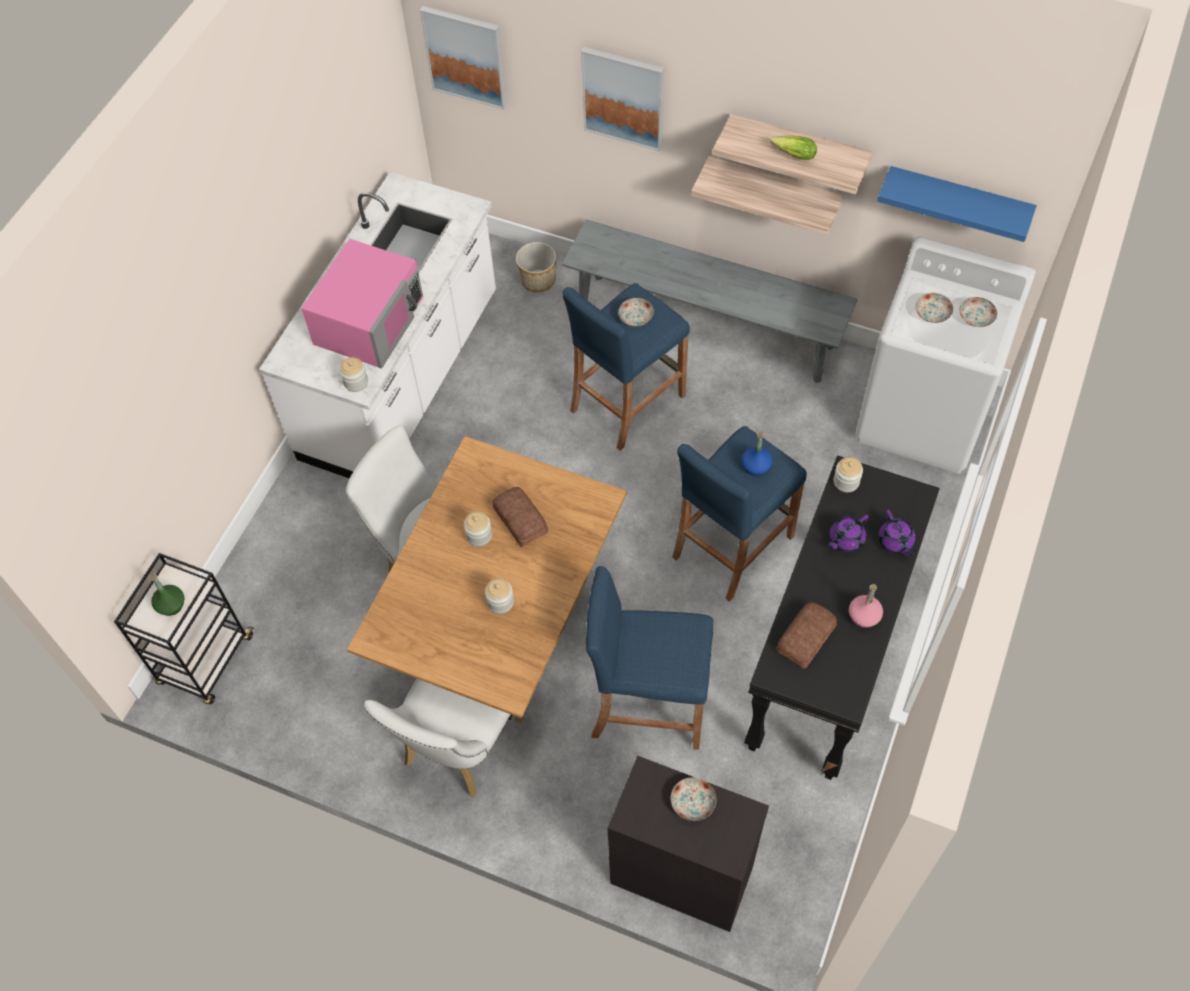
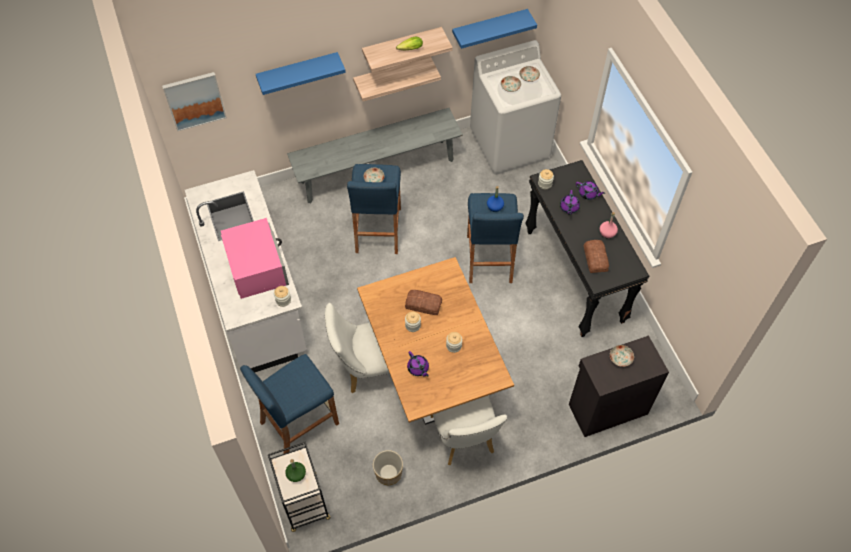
camera: 45 degrees left, 0 degrees up
planter [516,242,556,292] -> planter moved to [373,450,403,485]
picture [581,47,664,151] -> blue shelf [256,52,346,95]
blue stool [586,566,713,750] -> blue stool moved to [240,354,339,454]
none -> purple teapot [407,351,429,376]

